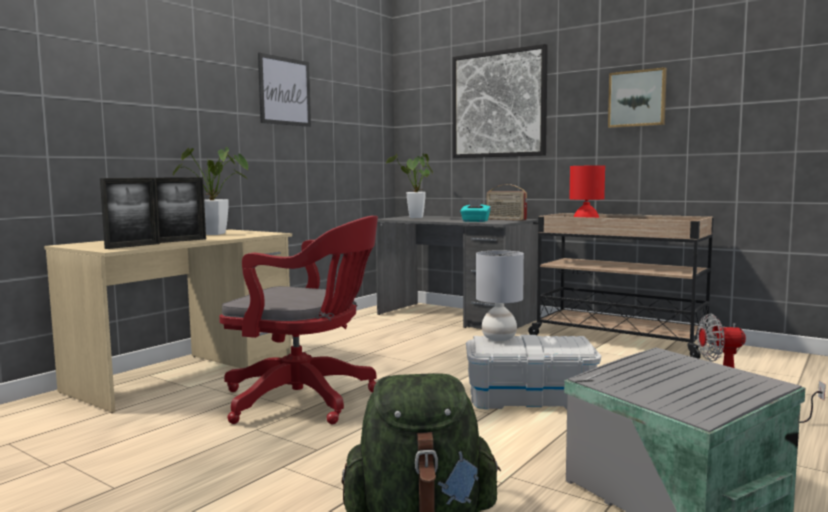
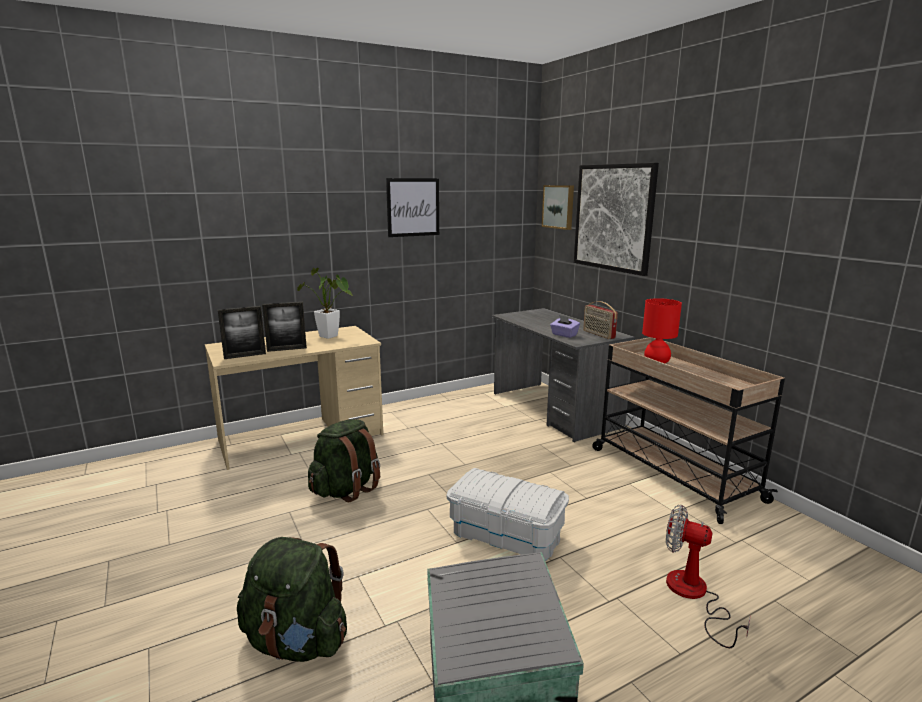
camera: 25 degrees right, 10 degrees up
red office chair [219,216,378,424] -> green backpack [308,419,380,502]
potted plant [386,154,433,218] -> none
turquoise tissue box [460,200,491,222] -> purple tissue box [550,315,580,338]
grey table lamp [476,250,524,341] -> none
picture [608,67,667,128] -> picture moved to [542,185,574,230]

